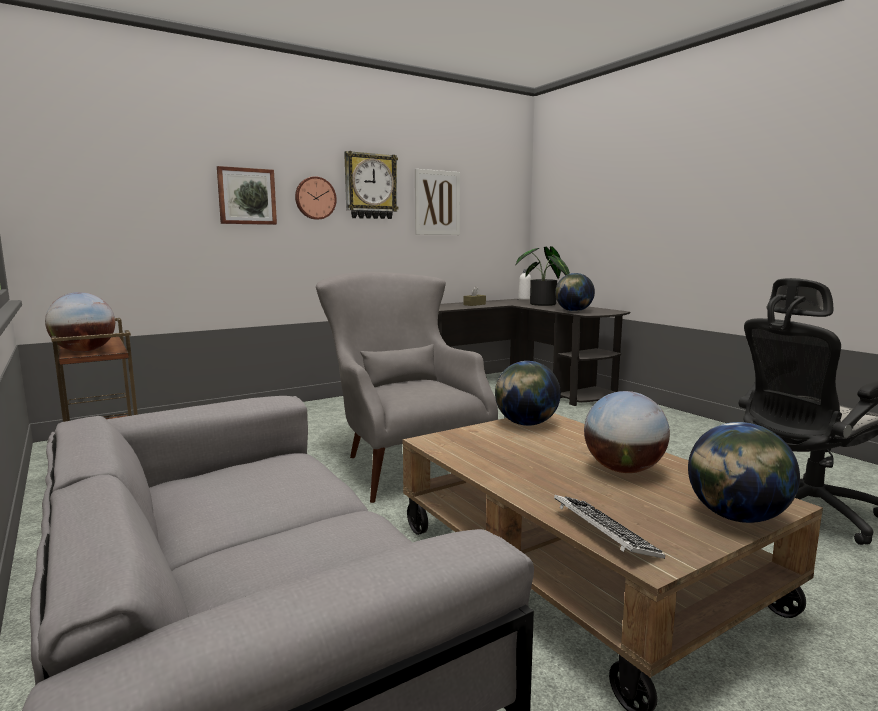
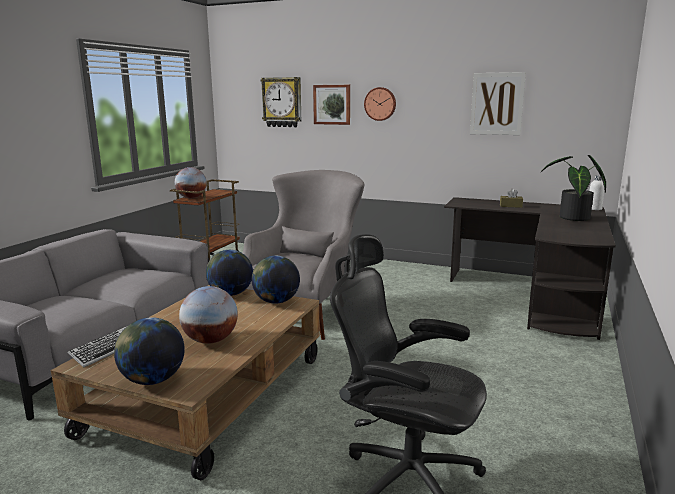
camera: 55 degrees right, 5 degrees up
wall clock [344,151,399,219] -> wall clock moved to [260,77,301,127]
globe [555,273,595,312] -> globe moved to [206,250,253,296]

